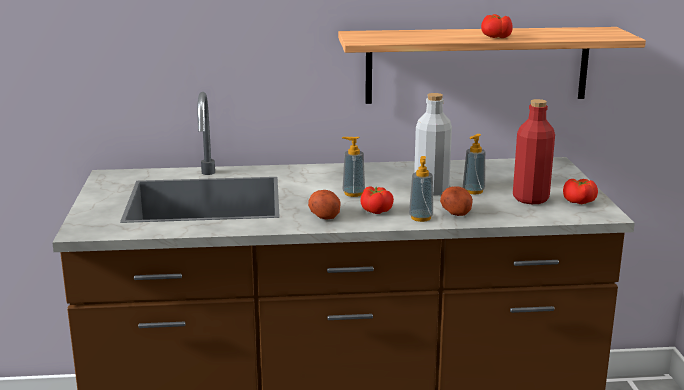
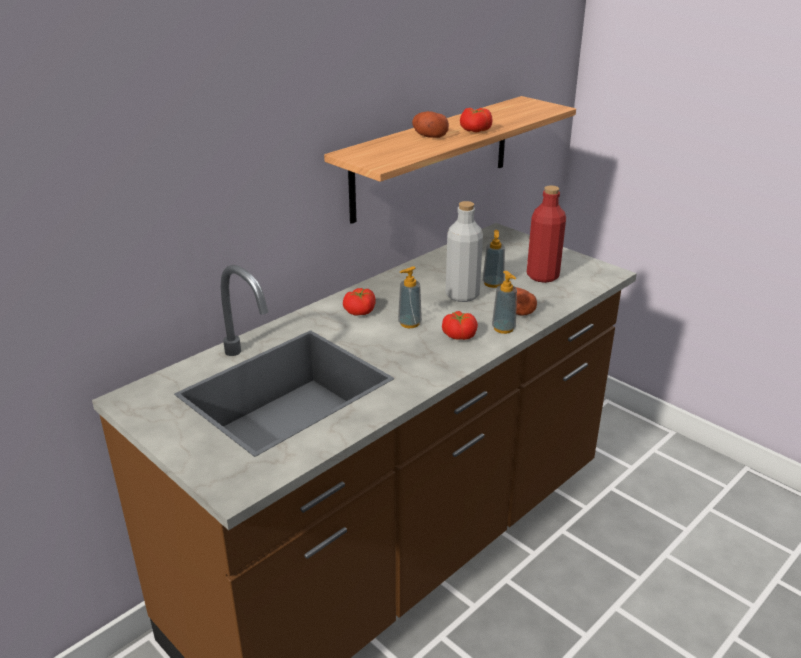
camera: 40 degrees left, 10 degrees up
potato [308,190,341,220] -> potato moved to [412,111,449,138]
tomato [563,179,598,204] -> tomato moved to [343,288,376,315]

